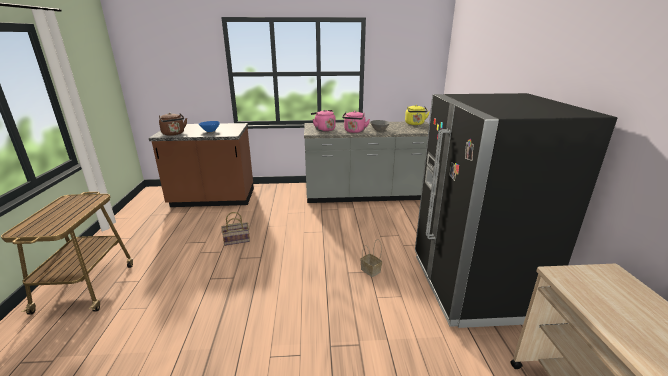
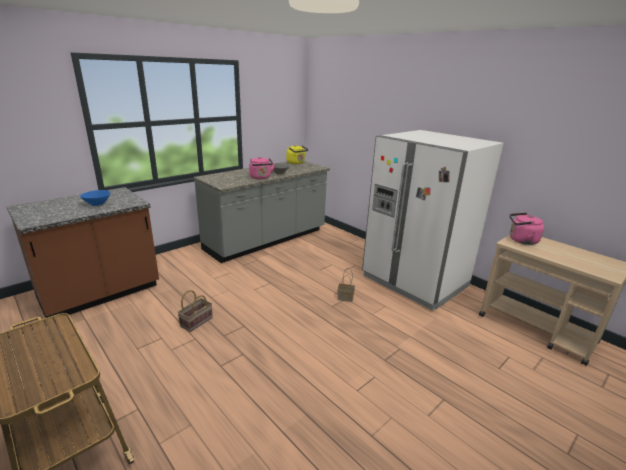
camera: 40 degrees left, 0 degrees up
brown kettle [159,113,187,136] -> none
pink kettle [311,110,336,132] -> pink kettle moved to [509,213,544,245]
black fridge [415,93,617,328] -> white fridge [362,130,503,311]

